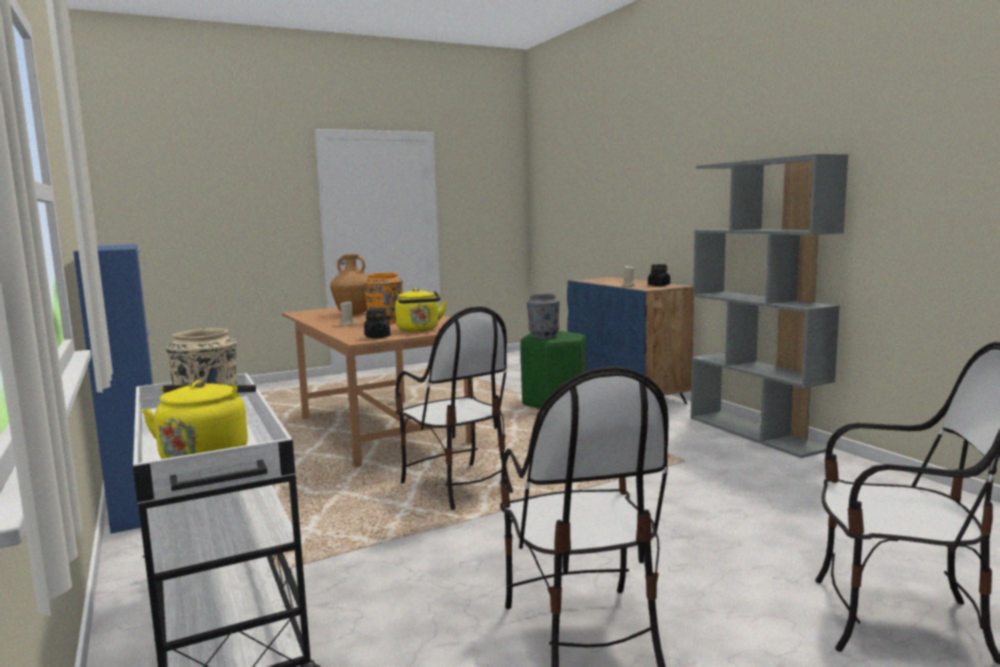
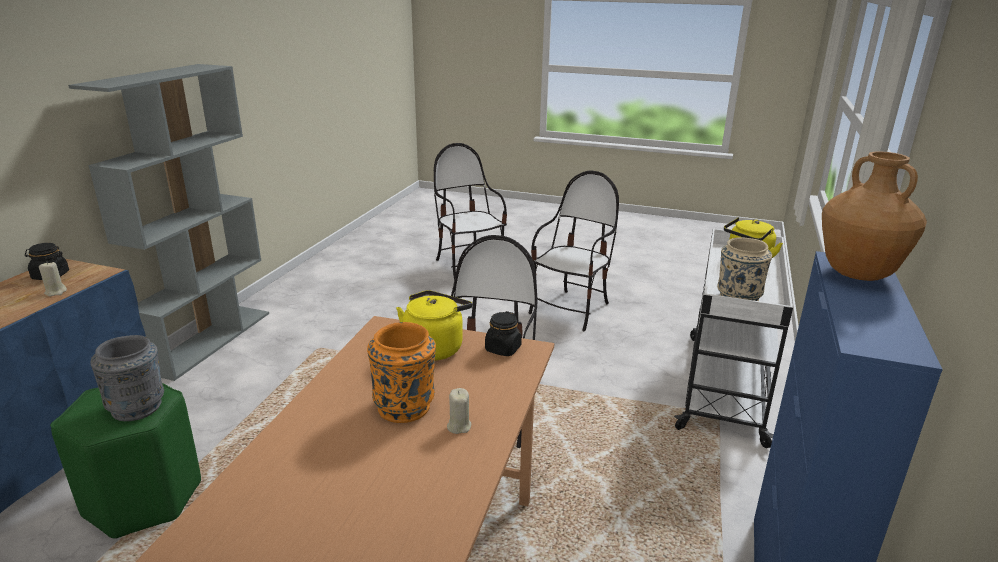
camera: 135 degrees left, 15 degrees up
brown vase [330,254,369,315] -> brown vase moved to [822,151,927,281]

